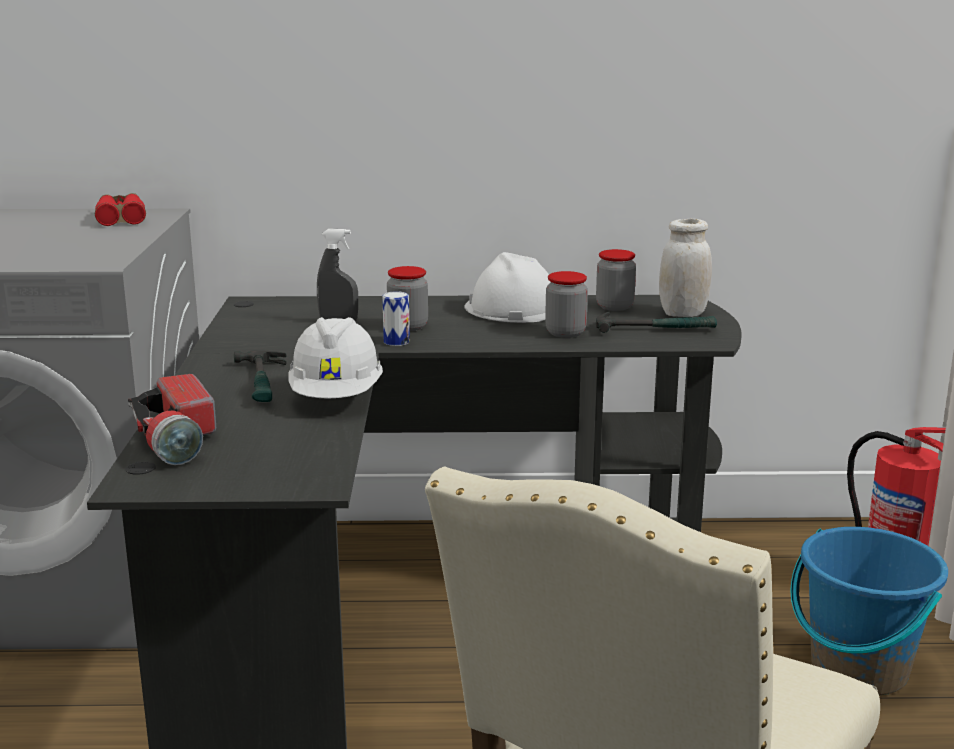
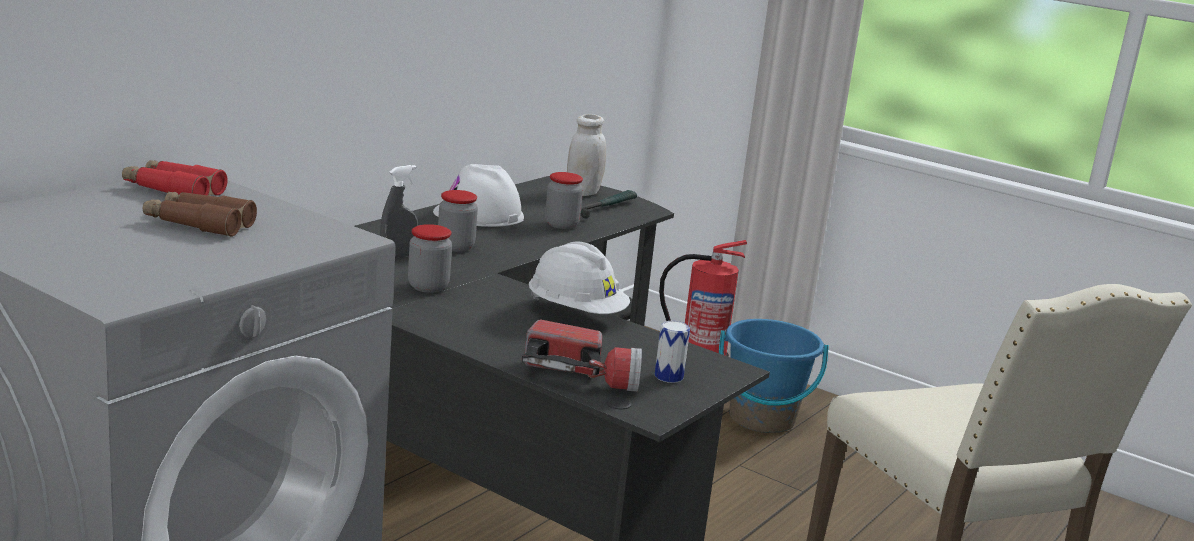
camera: 55 degrees left, 0 degrees up
hammer [234,350,286,402] -> none
can [382,291,410,346] -> can moved to [655,321,690,383]
jar [596,249,636,311] -> jar moved to [408,224,452,293]
none -> brown binoculars [143,192,257,237]

